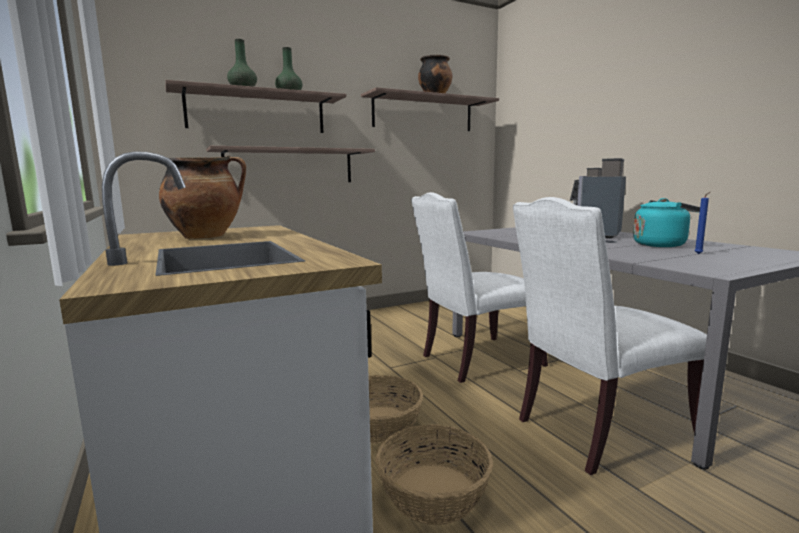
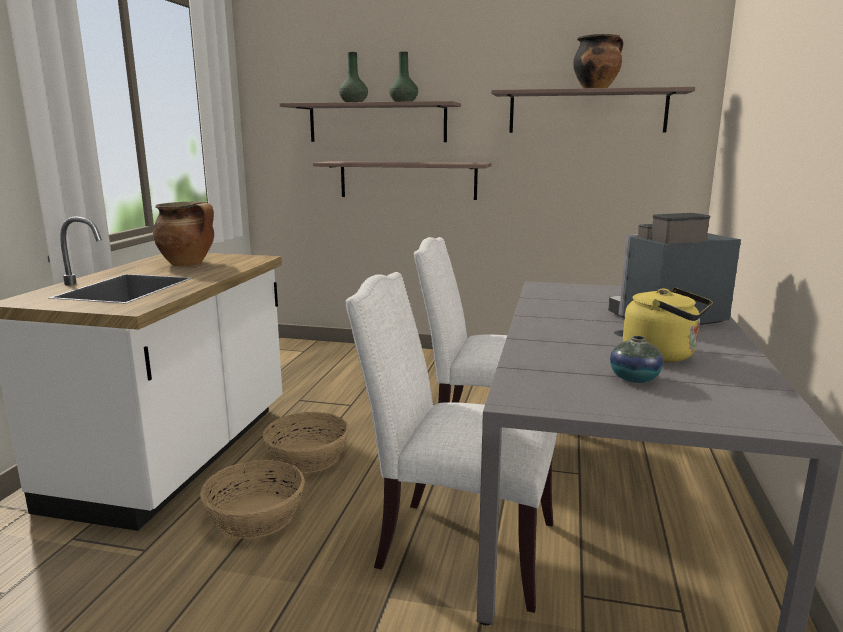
camera: 40 degrees right, 5 degrees up
turquoise kettle [633,198,700,247] -> yellow kettle [623,287,713,362]
blue candle [694,192,710,254] -> vase [610,336,663,383]

